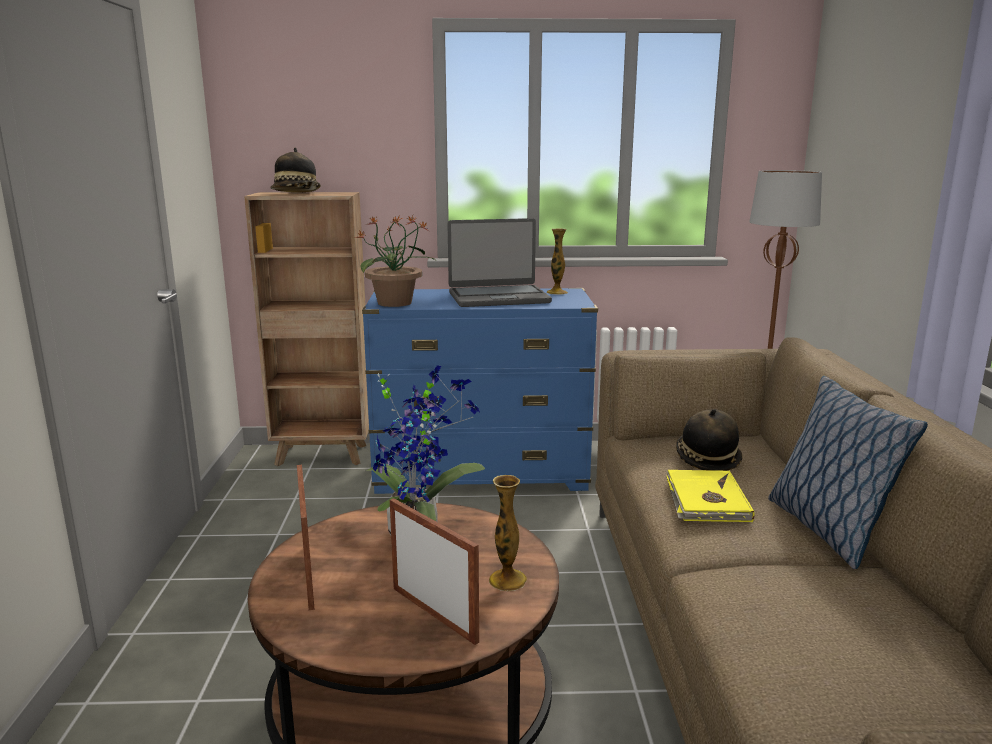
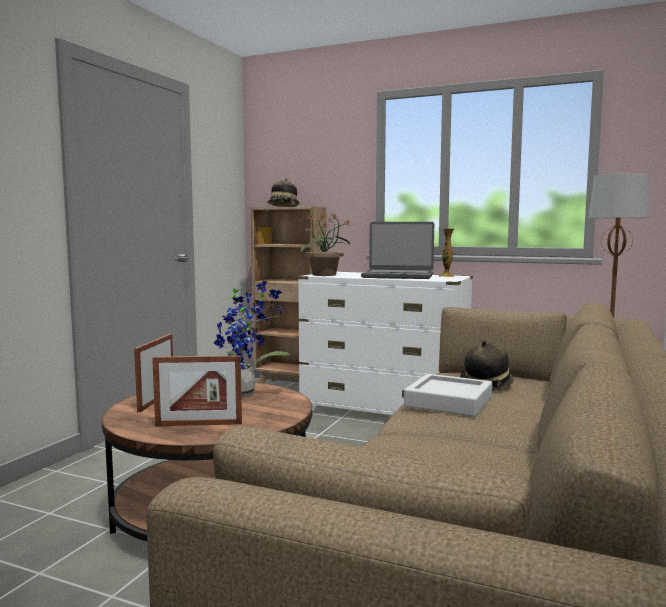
camera: 25 degrees right, 10 degrees down
blue dresser [362,288,598,494] -> white dresser [298,272,473,415]
picture frame [390,498,479,645] -> picture frame turned 105 degrees clockwise [152,355,242,426]
vase [489,475,527,591] -> none
yellow book [666,470,754,522] -> grey tray [404,374,493,417]
pillow [768,376,928,569] -> none

